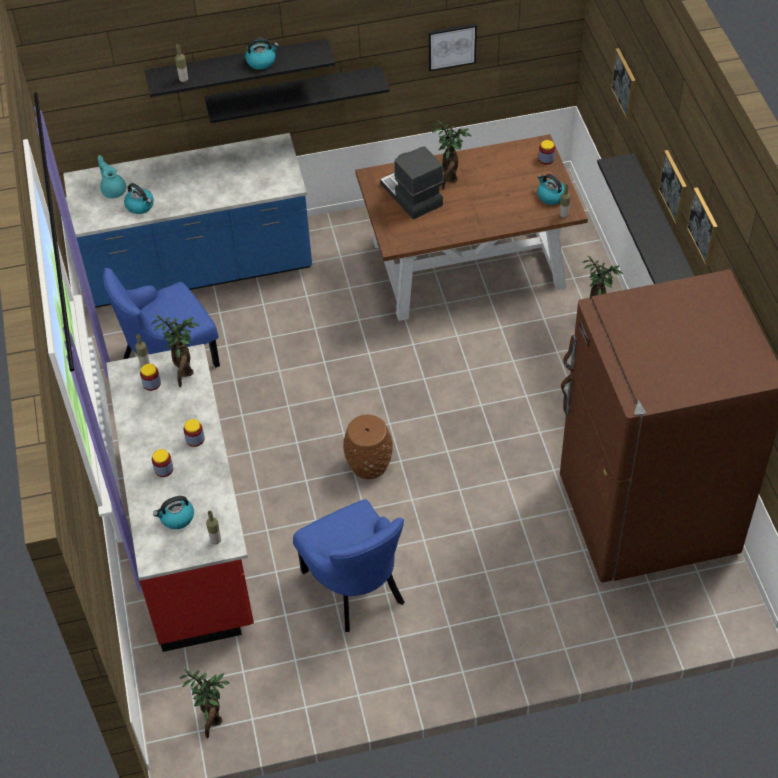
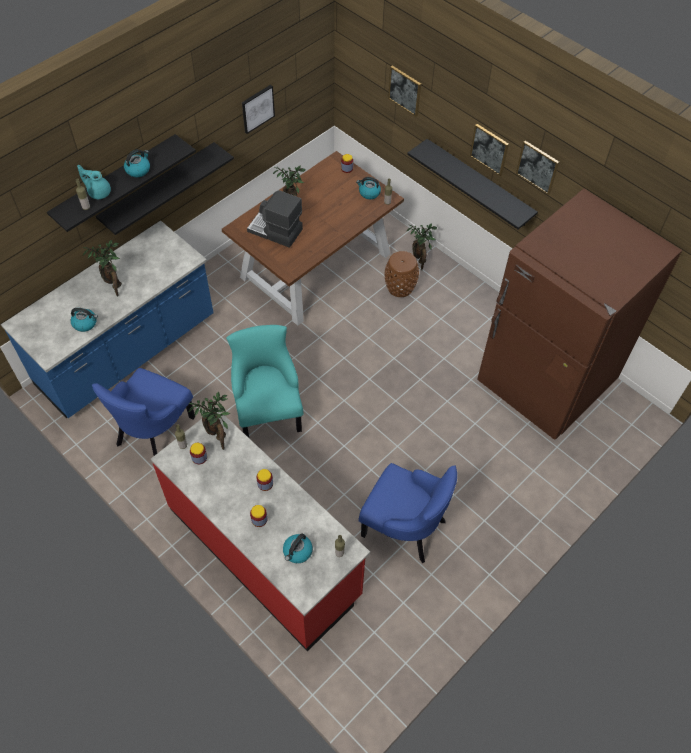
camera: 35 degrees left, 5 degrees up
turquoise teapot [98,155,126,198] -> turquoise teapot moved to [77,165,111,199]
potted plant [179,669,230,739] -> potted plant moved to [83,240,122,296]
brown stool [343,415,393,479] -> brown stool moved to [385,251,419,297]
none -> turquoise chair [226,325,304,438]

